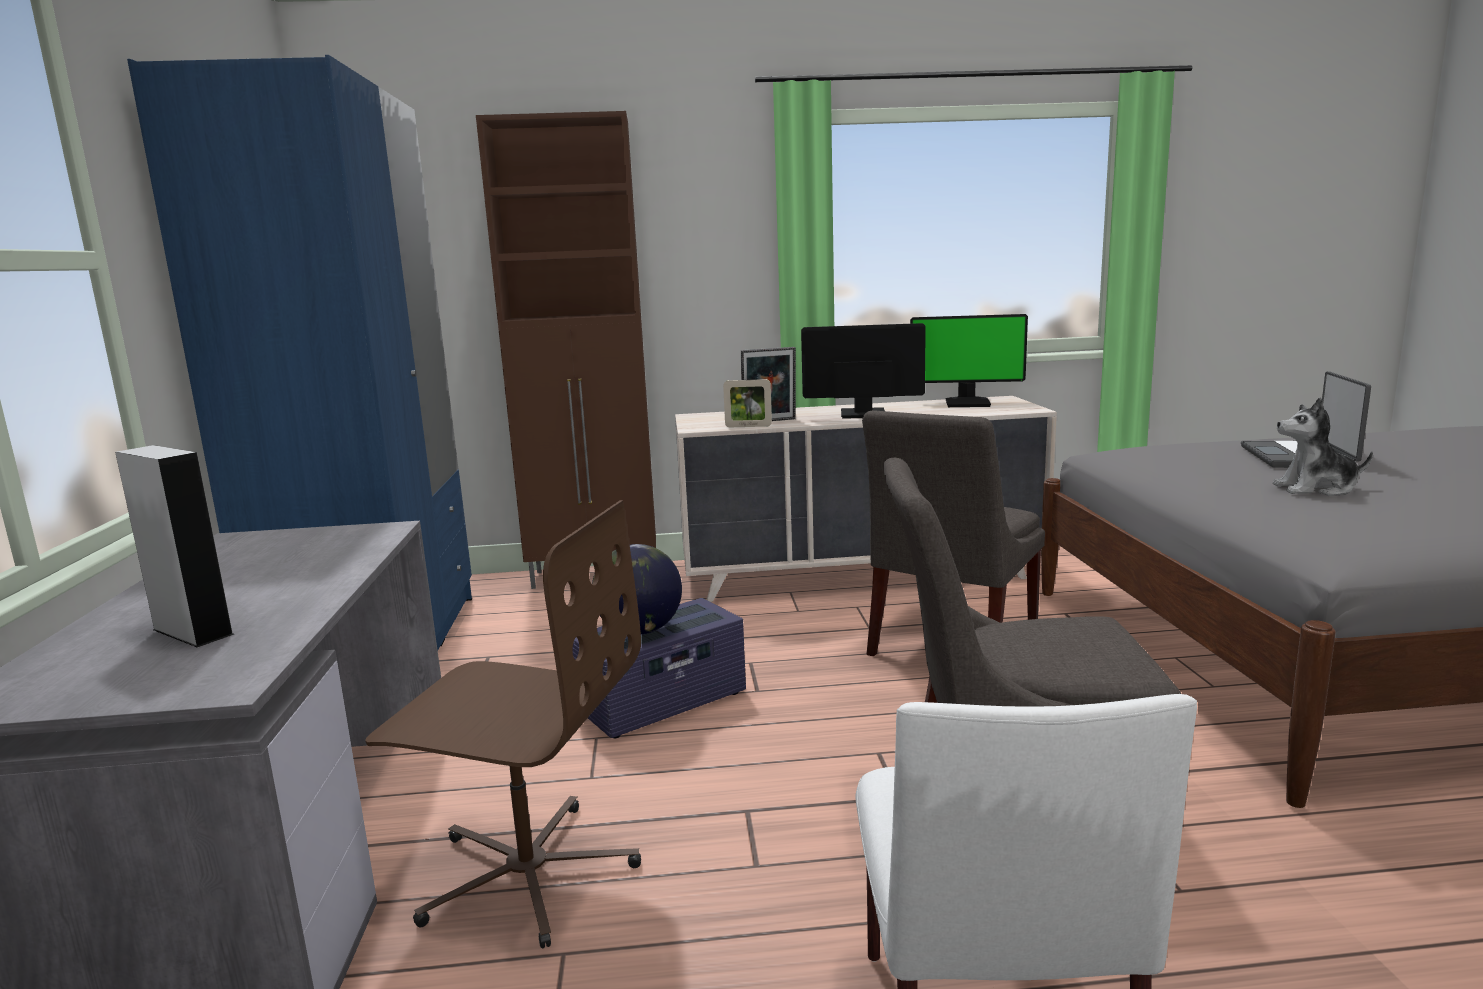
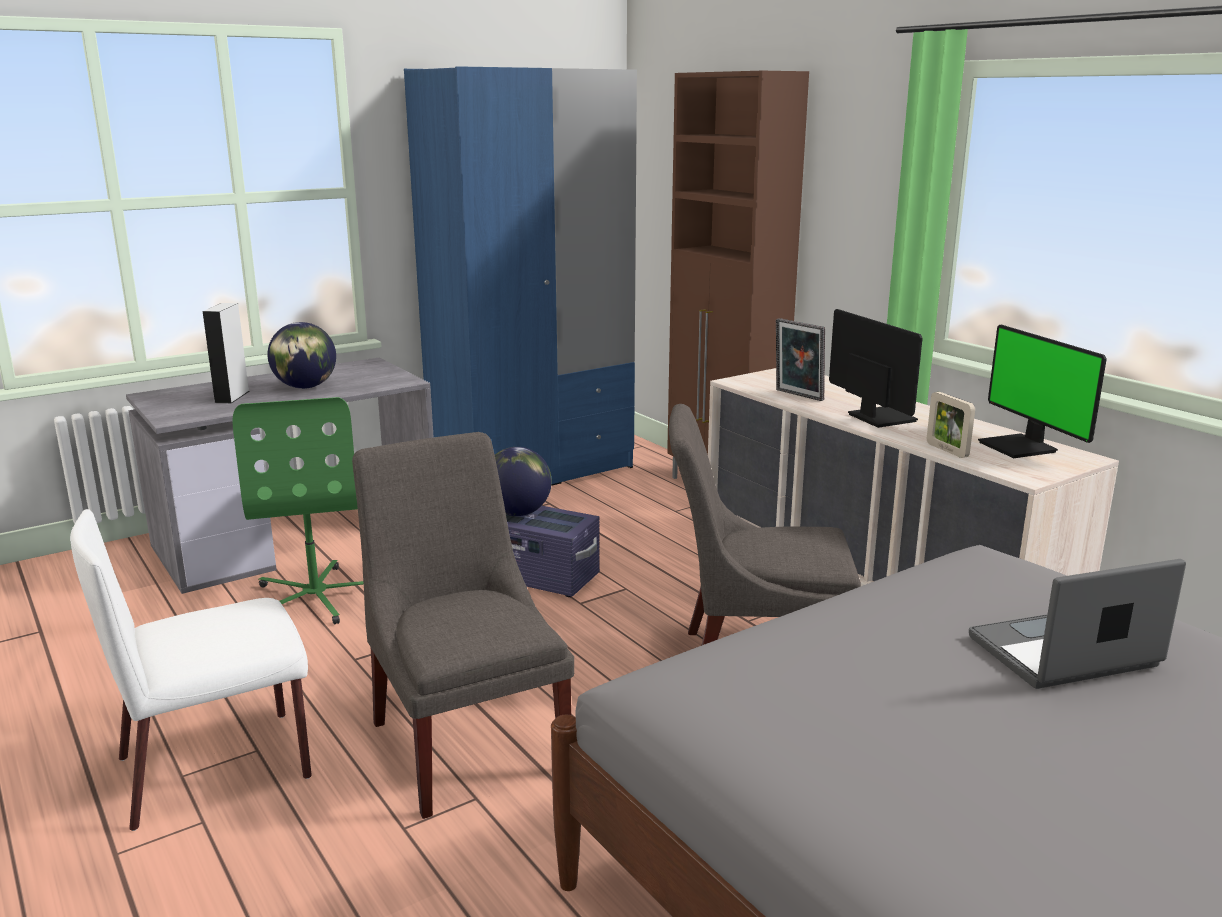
camera: 60 degrees right, 5 degrees up
brown office chair [365,500,641,949] -> green office chair [232,397,364,624]
picture frame [723,379,772,427] -> picture frame moved to [927,392,975,458]
plush toy [1273,397,1373,496] -> none
none -> globe [268,322,336,389]

